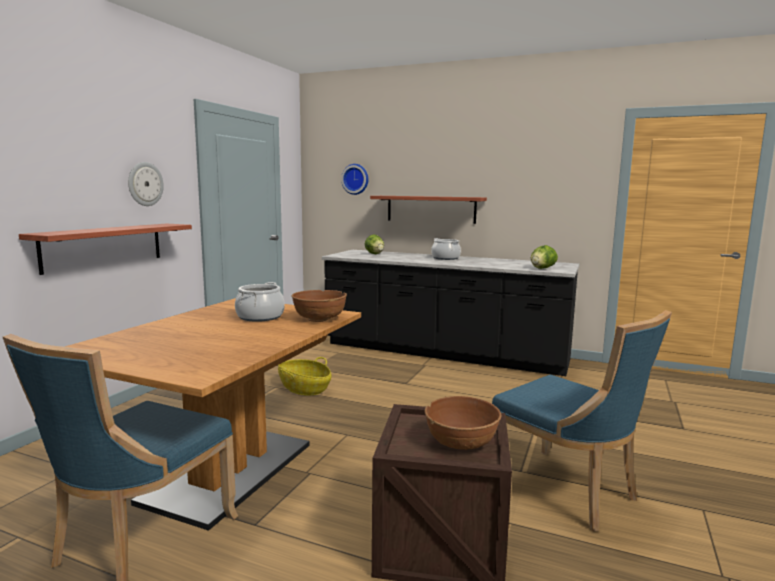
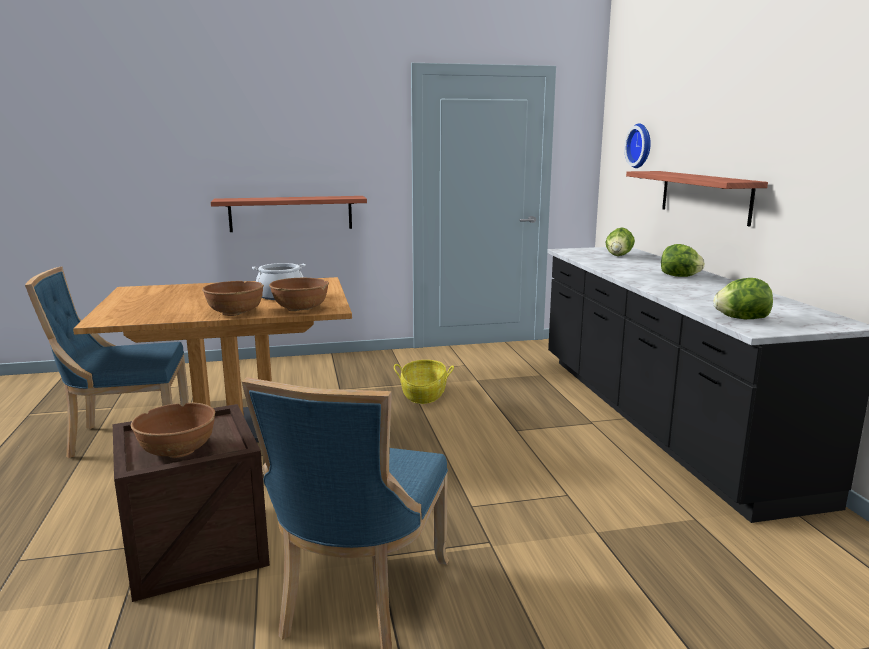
camera: 55 degrees right, 5 degrees up
wall clock [128,162,164,206] -> none
cooking pot [431,238,461,260] -> lettuce [661,244,705,277]
none -> brown bowl [202,281,264,316]

